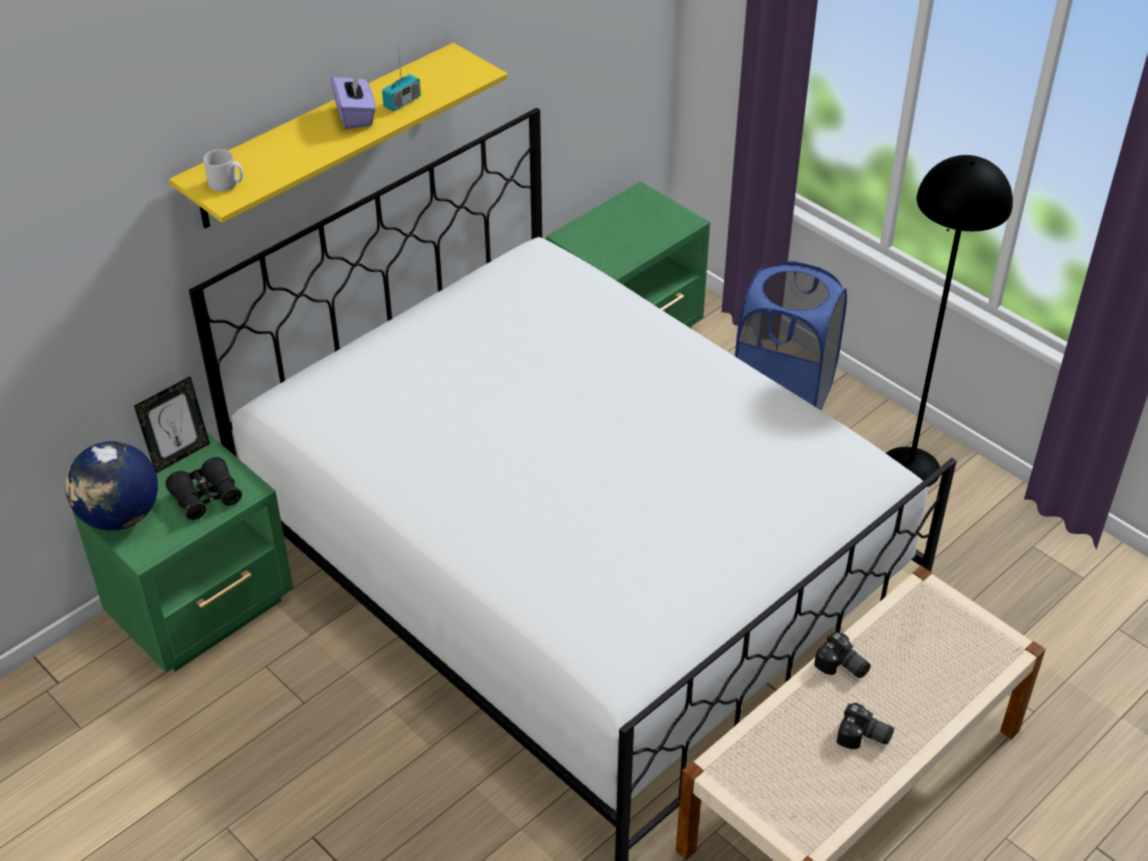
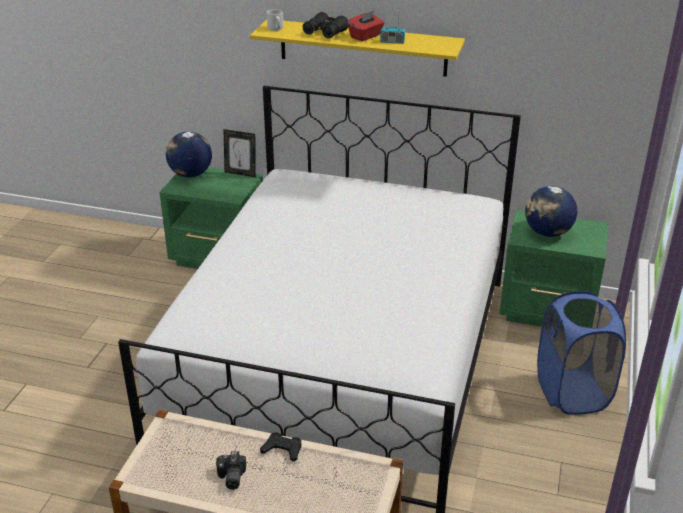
camera: 60 degrees right, 10 degrees down
black binoculars [166,457,242,520] -> black binoculars moved to [302,12,348,39]
purple tissue box [331,73,376,129] -> red tissue box [347,11,384,41]
camera [814,631,871,678] -> black game controller [260,432,302,462]
black floor lamp [886,155,1013,487] -> none
none -> globe [525,186,577,237]

